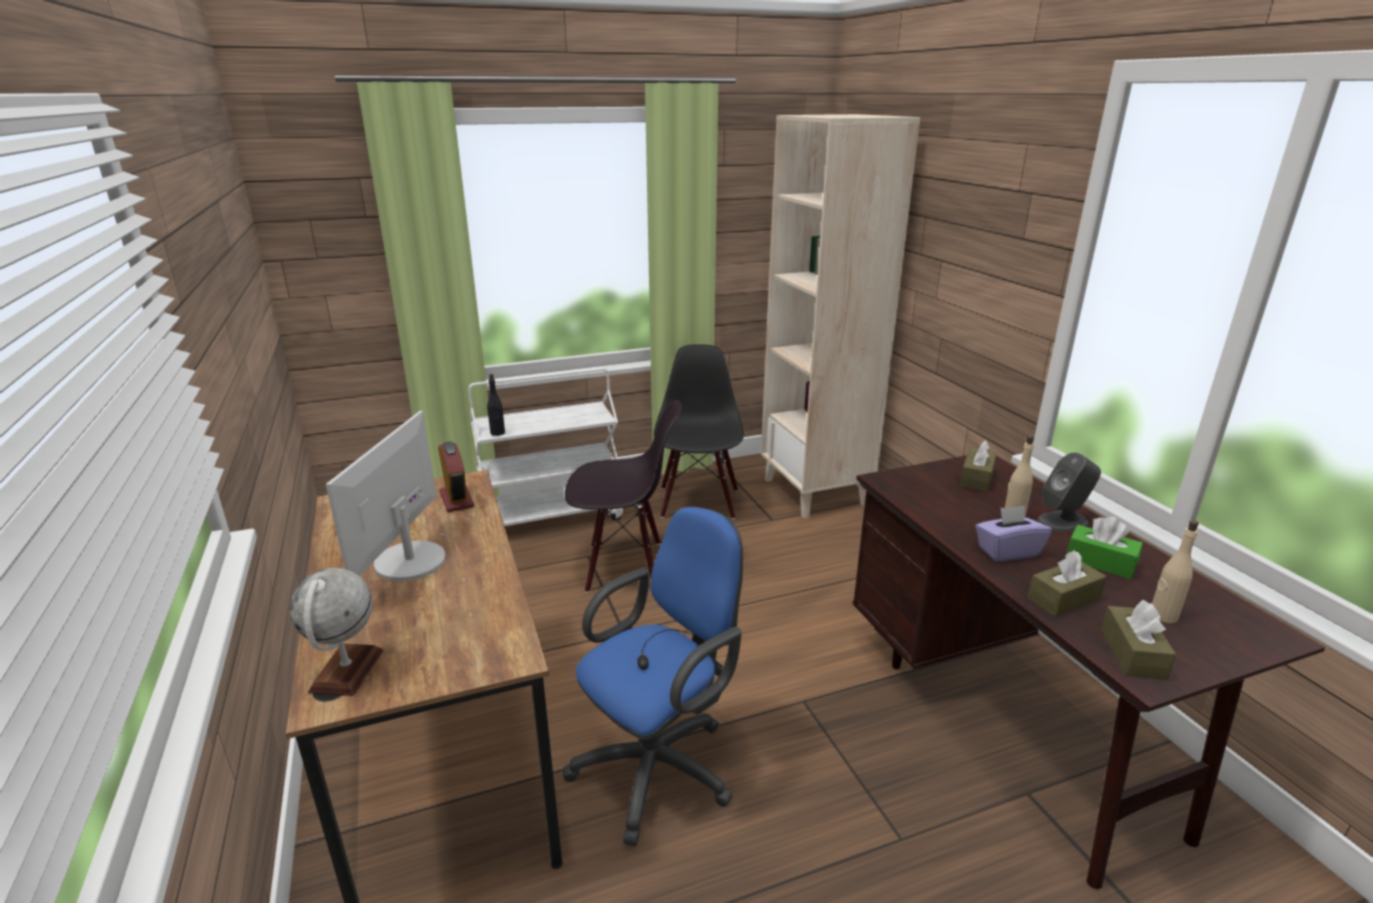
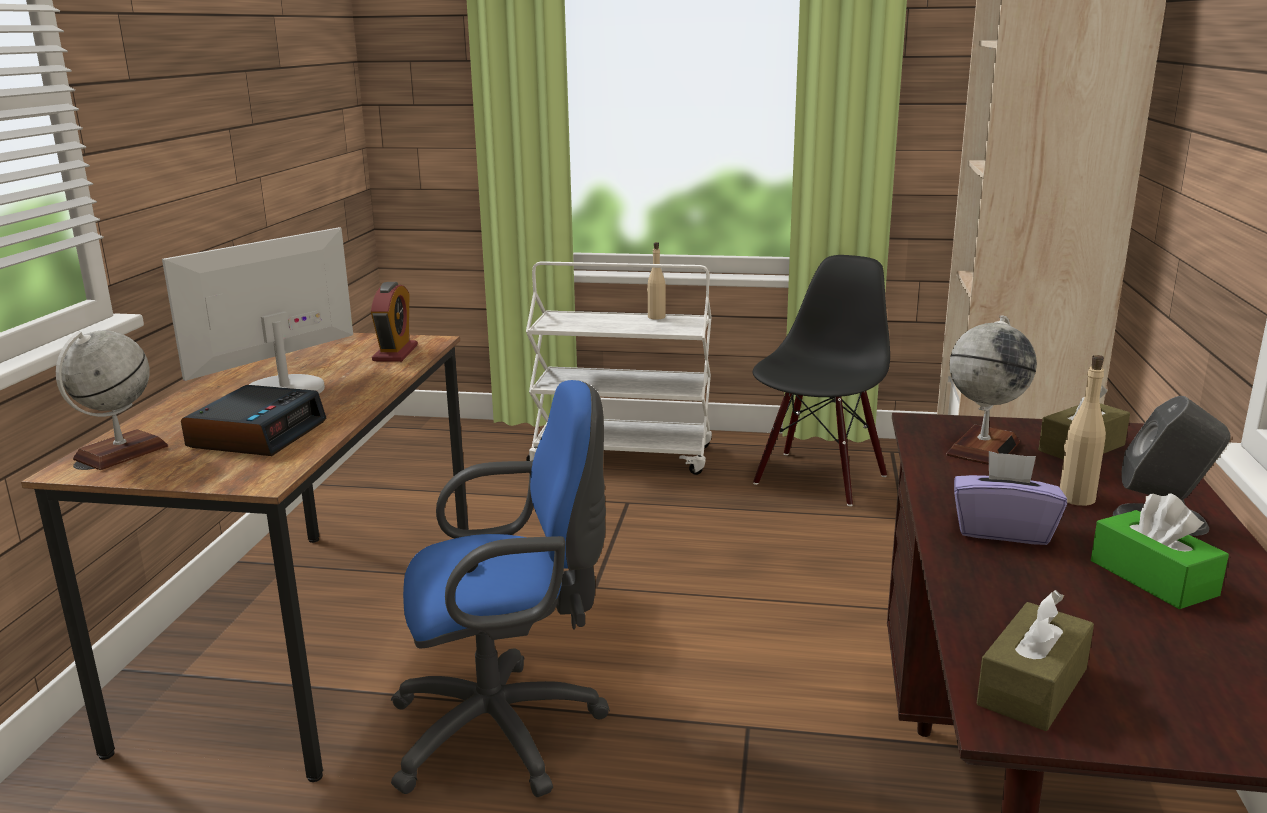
camera: 30 degrees right, 5 degrees down
black bottle [487,374,505,436] -> none
black chair [565,400,682,593] -> none
brown tissue box [1028,550,1107,617] -> none
beige bottle [1152,520,1199,623] -> beige bottle moved to [647,242,666,320]
none -> alarm clock [181,385,327,456]
none -> globe [946,315,1037,465]

